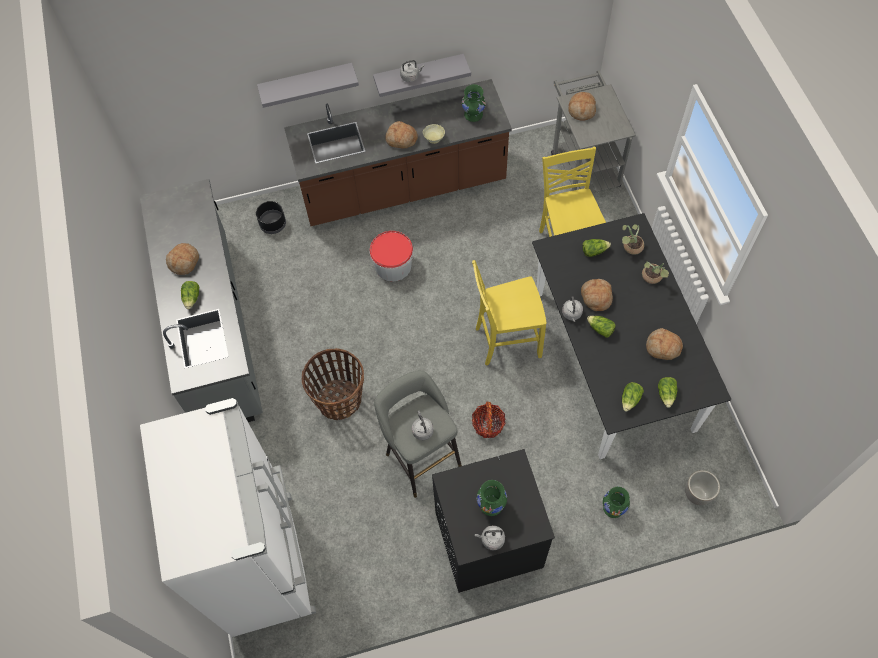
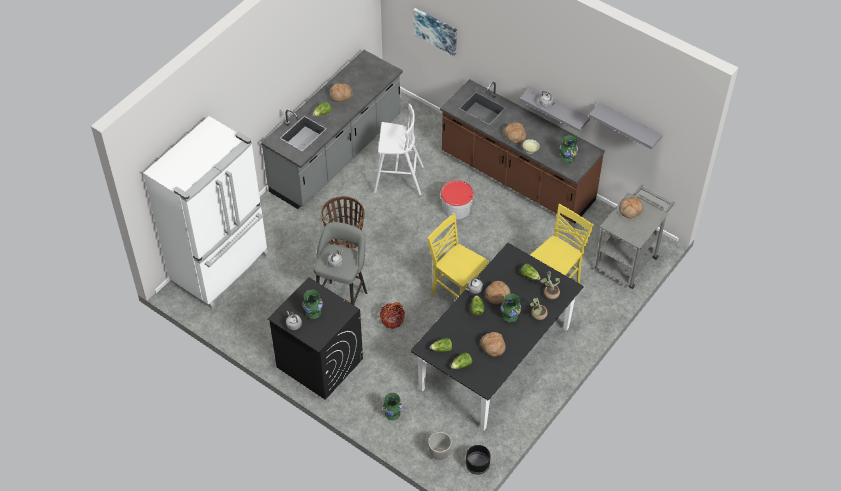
camera: 50 degrees right, 10 degrees down
black planter [256,201,286,234] -> black planter moved to [466,445,491,475]
grey shelf [257,63,359,108] -> grey shelf moved to [589,103,663,149]
none -> white stool [374,104,424,195]
none -> picture [413,8,457,56]
none -> green vase [501,294,521,323]

